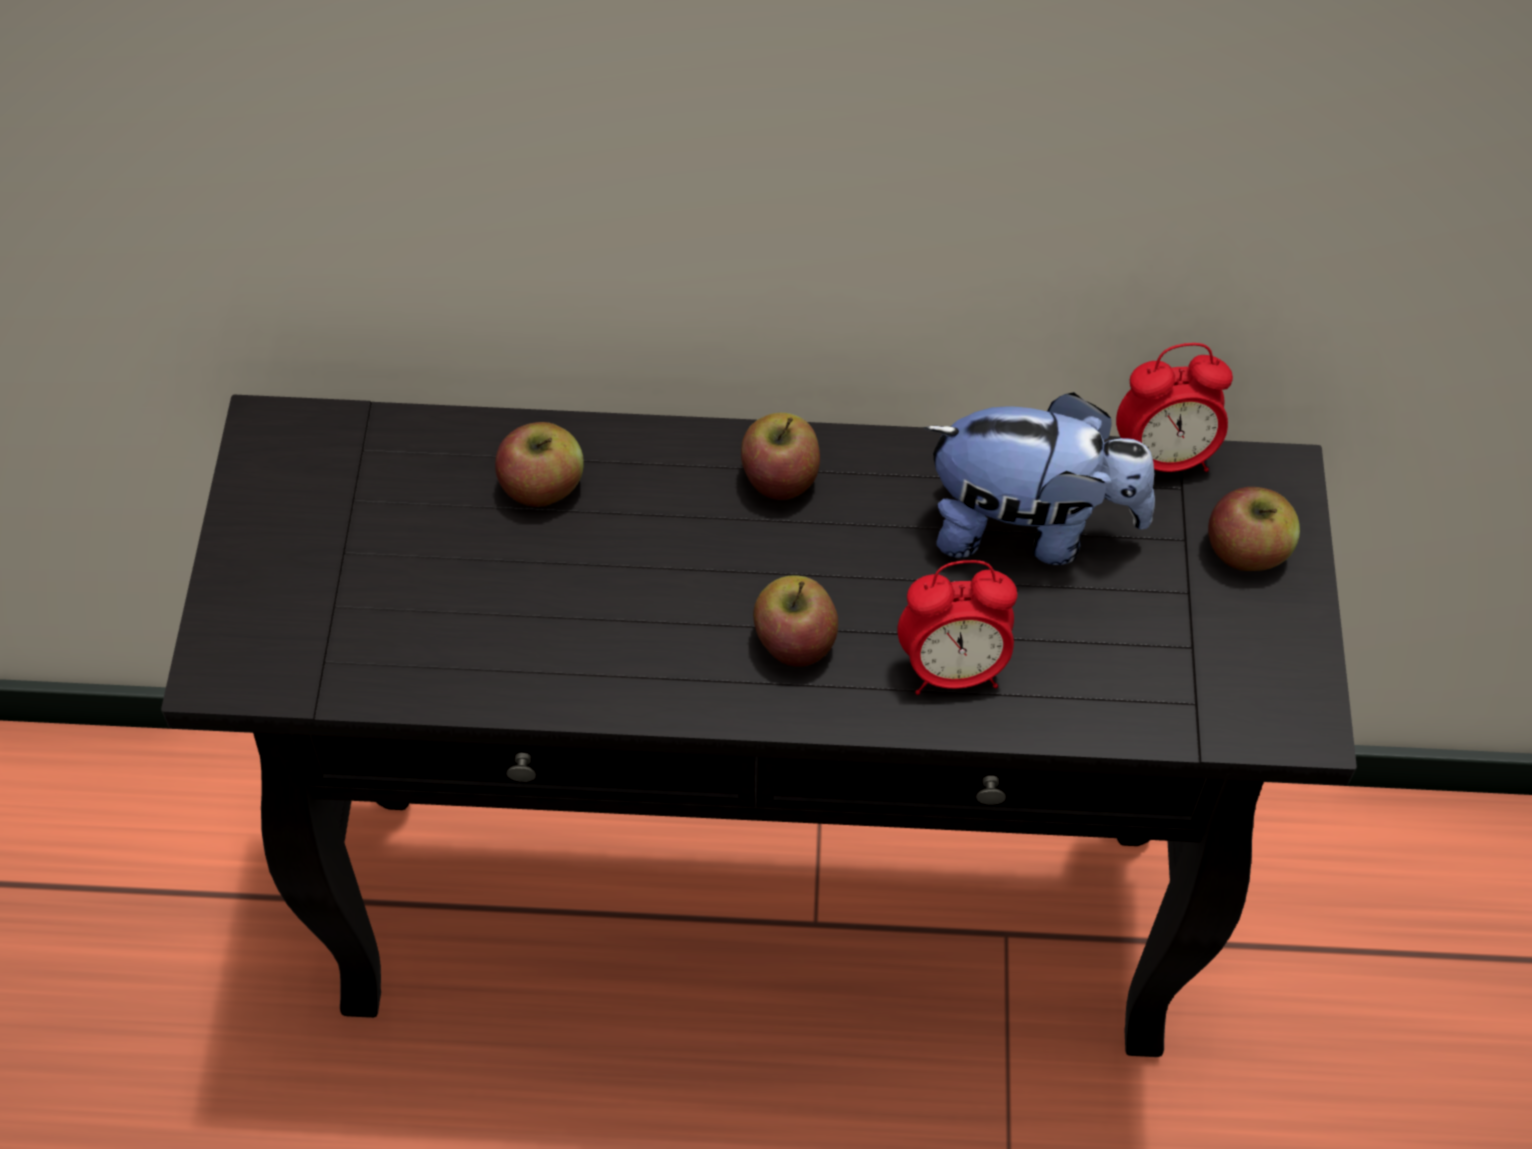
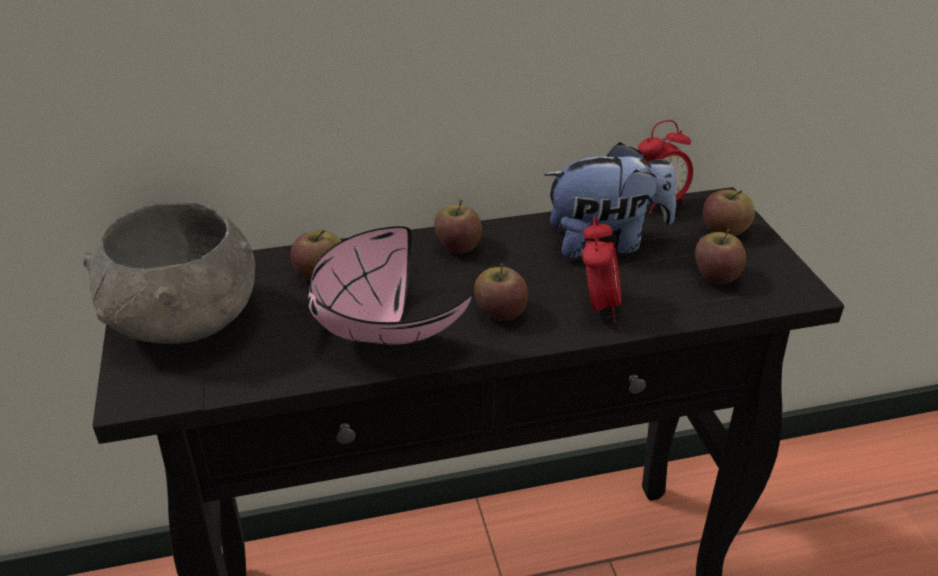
camera: 15 degrees left, 20 degrees down
alarm clock [897,560,1017,695] -> alarm clock turned 60 degrees counterclockwise [582,216,621,322]
none -> grey bowl [84,201,255,344]
none -> pink bowl [308,226,473,345]
none -> apple [695,229,746,284]

